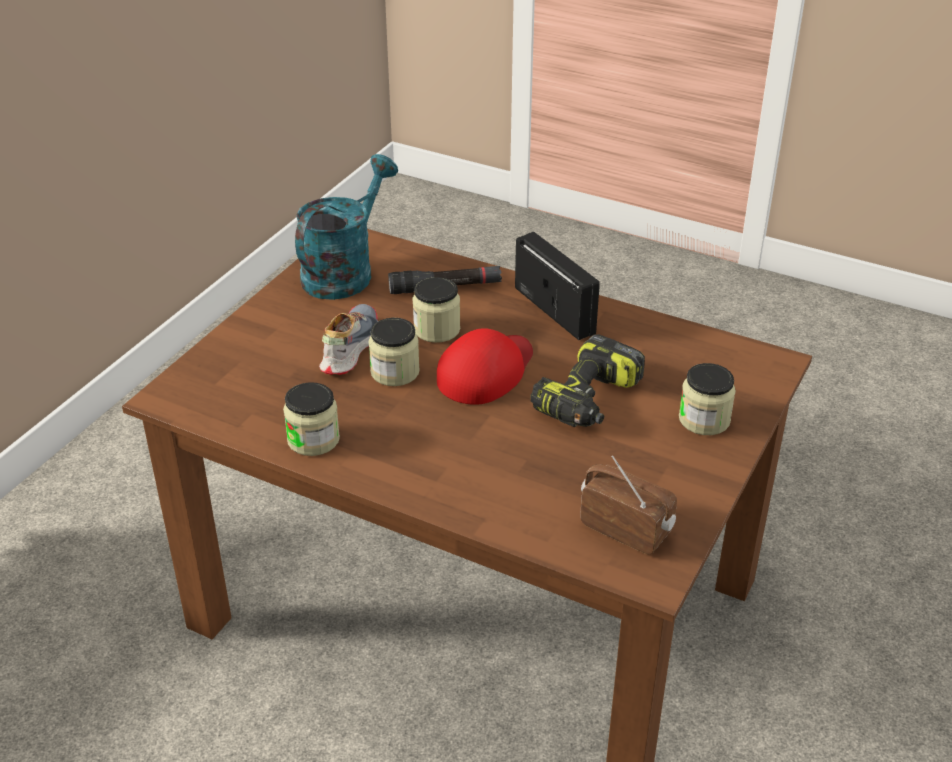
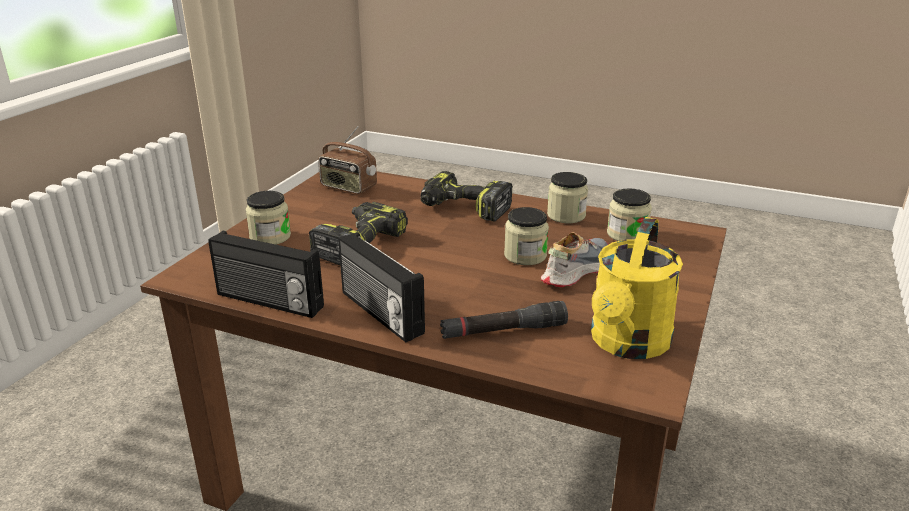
camera: 175 degrees right, 10 degrees down
turquoise watering can [295,154,398,300] -> yellow watering can [591,217,683,359]
shoe [319,304,378,375] -> shoe turned 150 degrees counterclockwise [541,232,609,287]
jar [412,277,460,343] -> jar moved to [607,188,652,241]
red cap [437,328,533,405] -> none
none -> radio [208,231,324,318]
none -> power drill [420,171,513,222]

